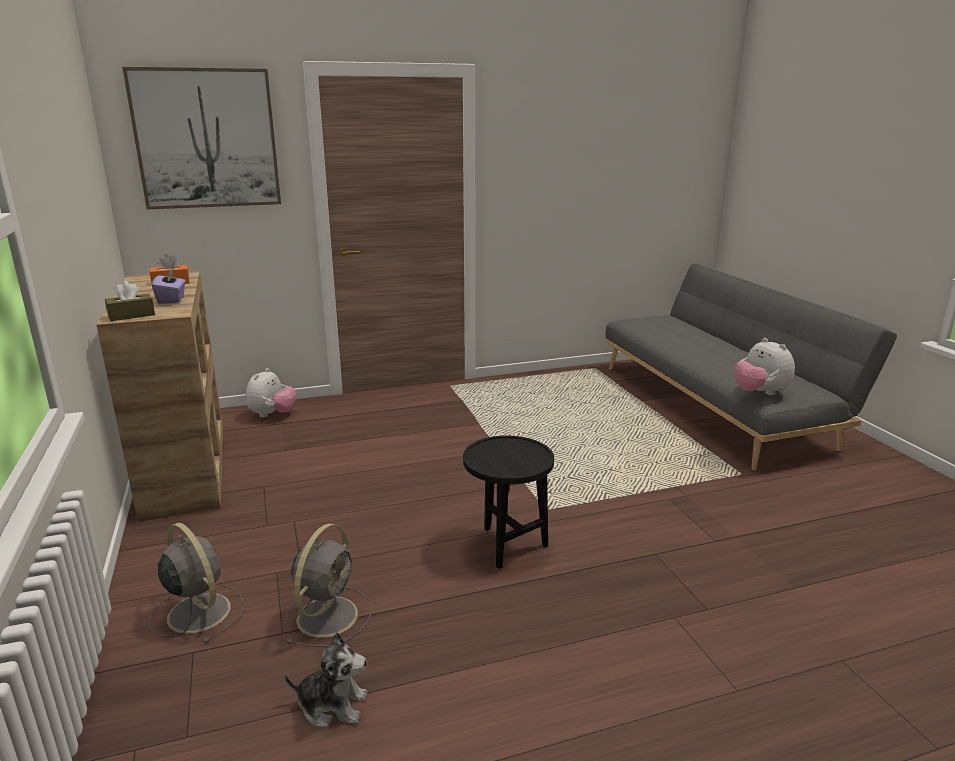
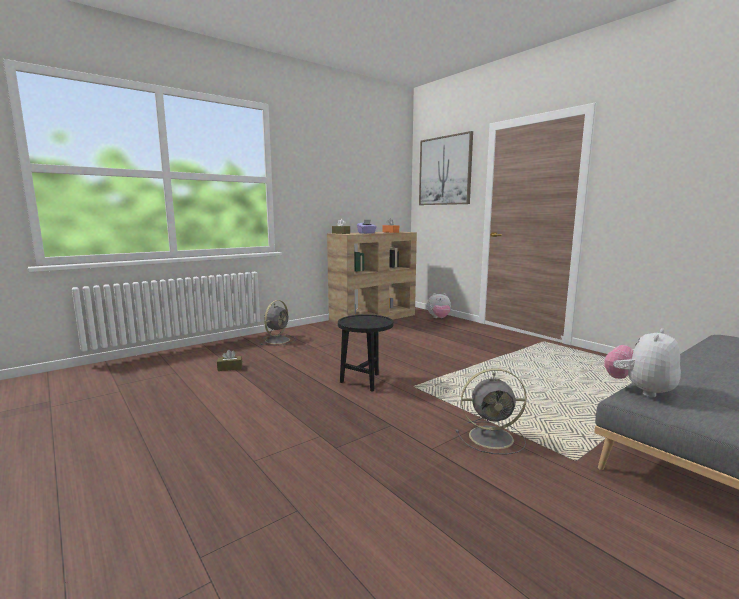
camera: 70 degrees right, 10 degrees down
grey fan [285,524,373,647] -> grey fan moved to [456,369,527,454]
plush toy [285,632,368,728] -> brown tissue box [217,350,242,371]

